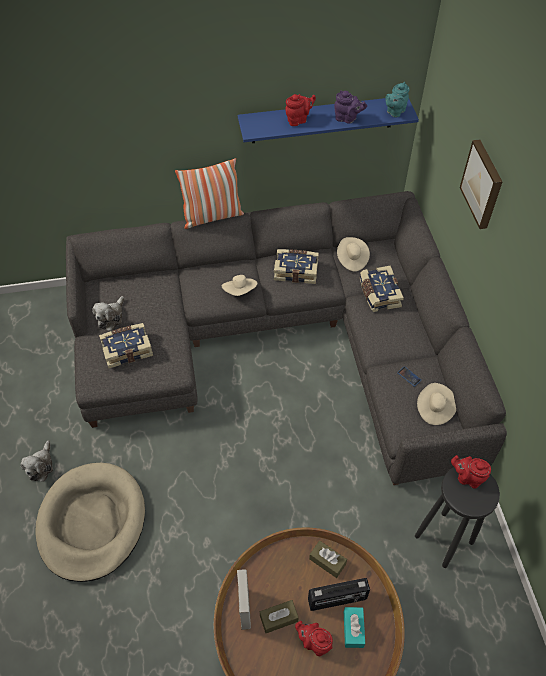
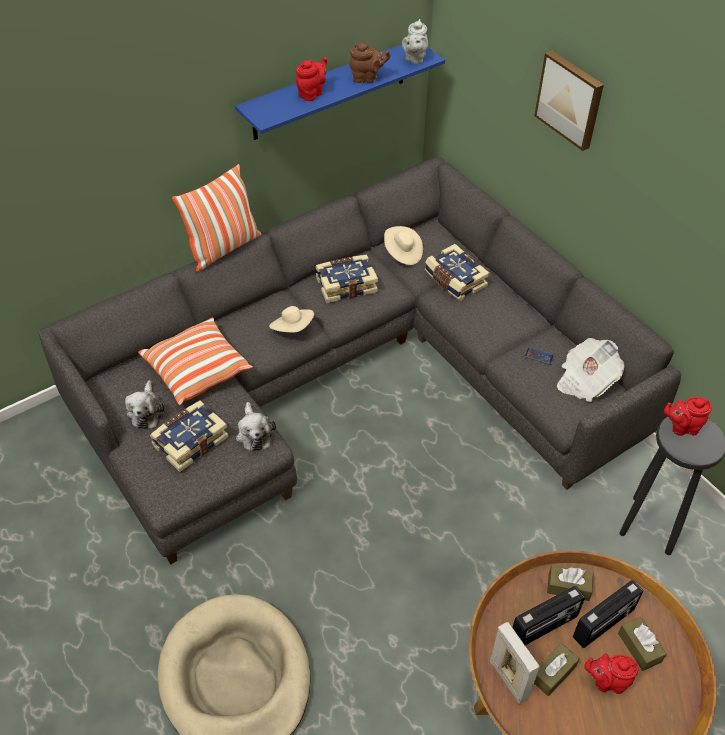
camera: 25 degrees left, 5 degrees down
plush toy [21,440,53,482] -> plush toy moved to [236,402,276,452]
purple teapot [334,90,367,124] -> brown teapot [349,43,391,83]
turquoise tissue box [344,607,365,648] -> brown tissue box [618,617,666,671]
turquoise teapot [385,82,409,118] -> grey teapot [402,19,428,64]
beige hat [417,383,456,425] -> newspaper [557,338,624,402]
none -> pillow [138,317,253,405]
none -> radio [512,586,585,645]

